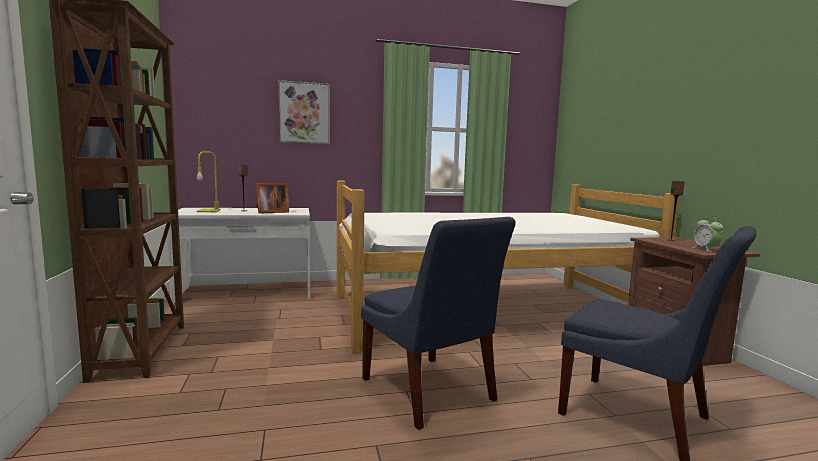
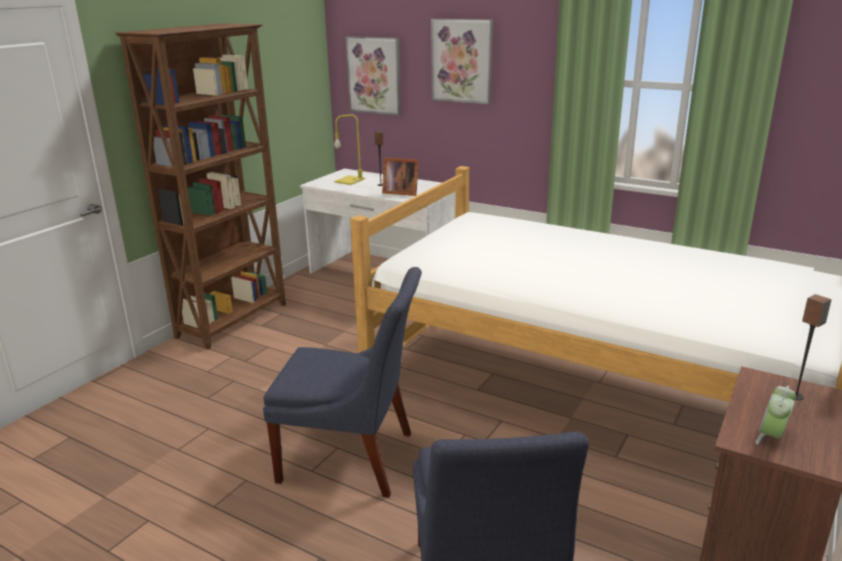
camera: 45 degrees right, 15 degrees up
blue chair [361,217,516,430] -> blue chair turned 90 degrees counterclockwise [263,267,422,498]
none -> picture [346,36,401,116]

